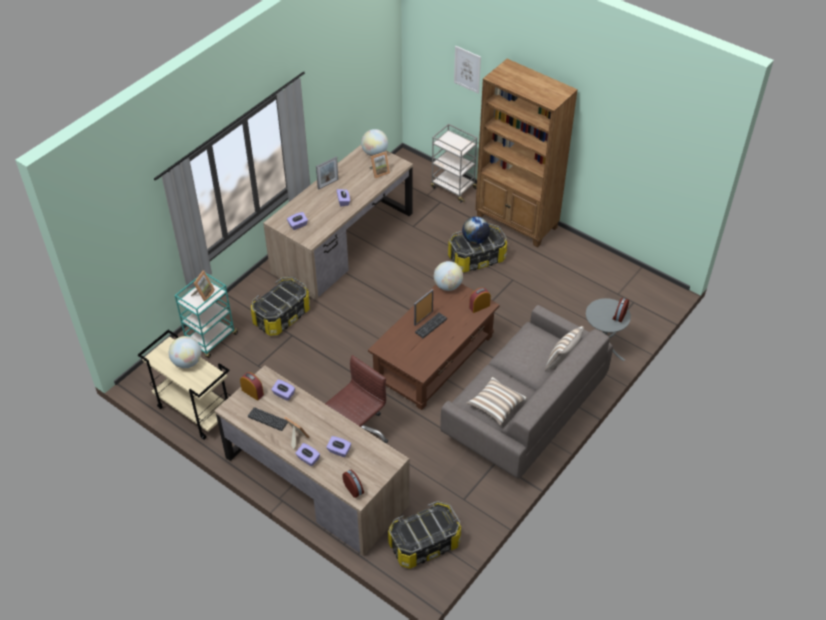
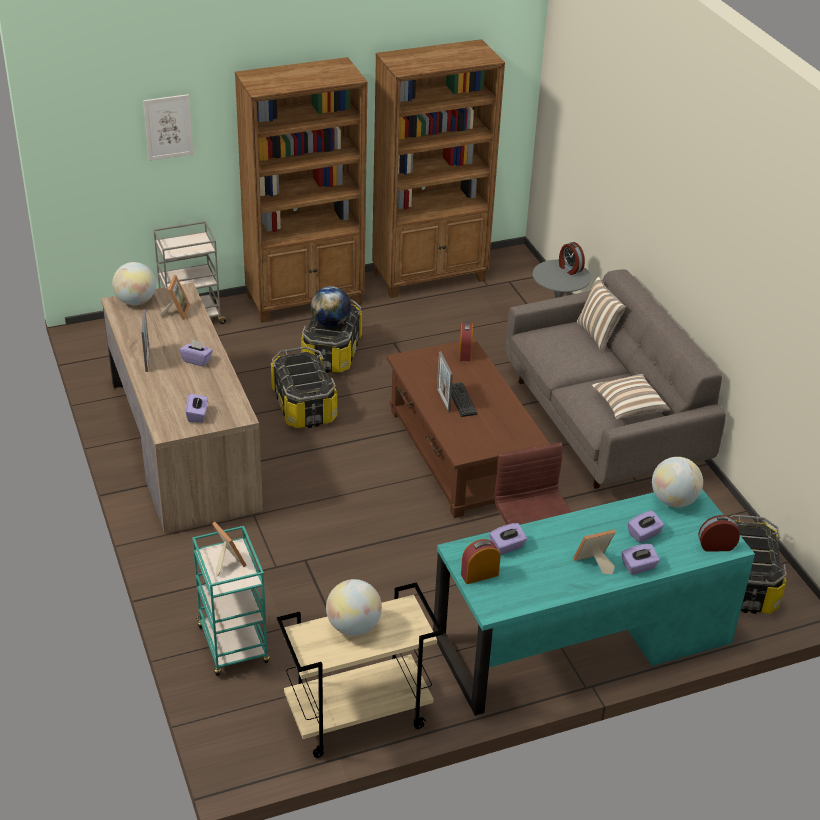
camera: 60 degrees left, 10 degrees down
brown desk [214,365,410,556] -> turquoise desk [433,489,755,716]
keyboard [248,407,288,431] -> none
storage box [251,277,310,336] -> storage box moved to [271,346,337,428]
globe [434,261,463,291] -> globe moved to [652,457,703,507]
none -> brown bookcase [372,39,505,298]

